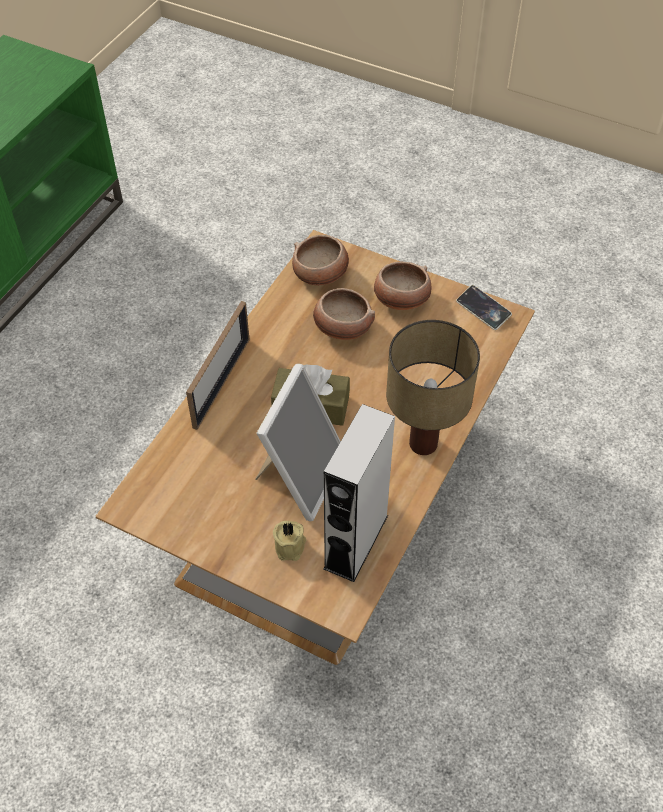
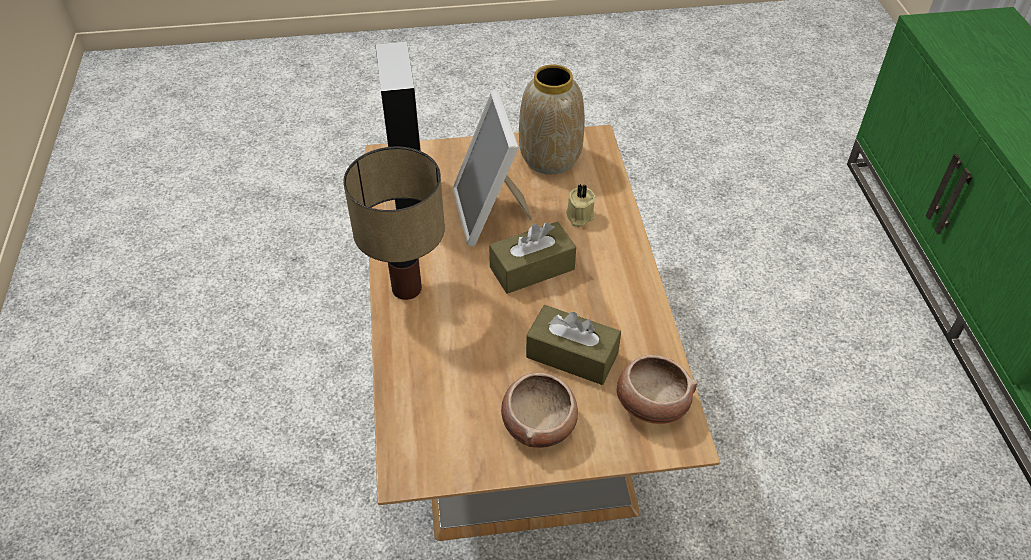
camera: 145 degrees right, 5 degrees down
picture frame [186,301,250,430] -> none
beige candle [273,521,306,561] -> beige candle moved to [566,184,596,227]
bowl [313,288,375,340] -> brown tissue box [526,305,621,385]
phone [456,285,512,330] -> none
none -> vase [519,65,584,174]

